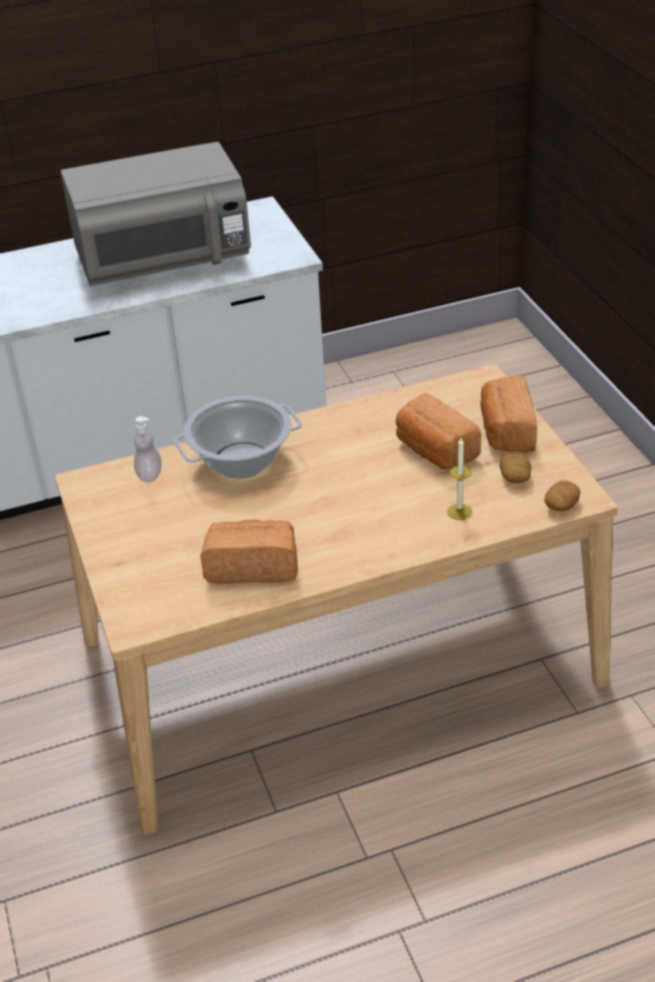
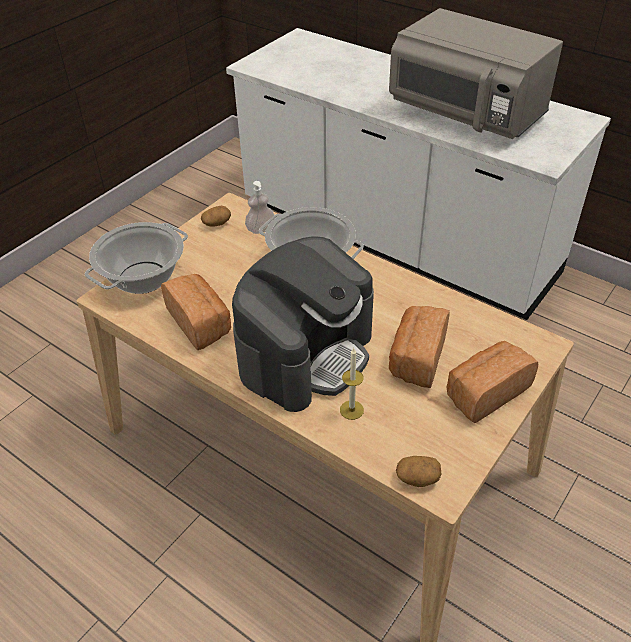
camera: 55 degrees right, 5 degrees up
potato [500,453,531,483] -> potato moved to [201,205,231,227]
none -> cooking pot [84,222,188,294]
none -> coffee machine [232,236,374,412]

